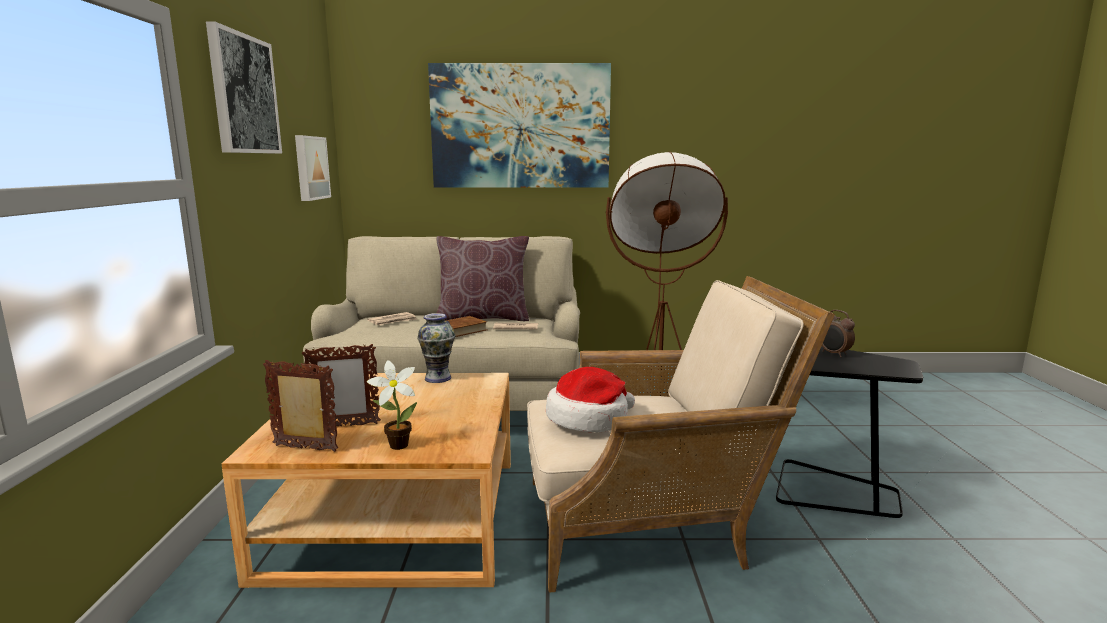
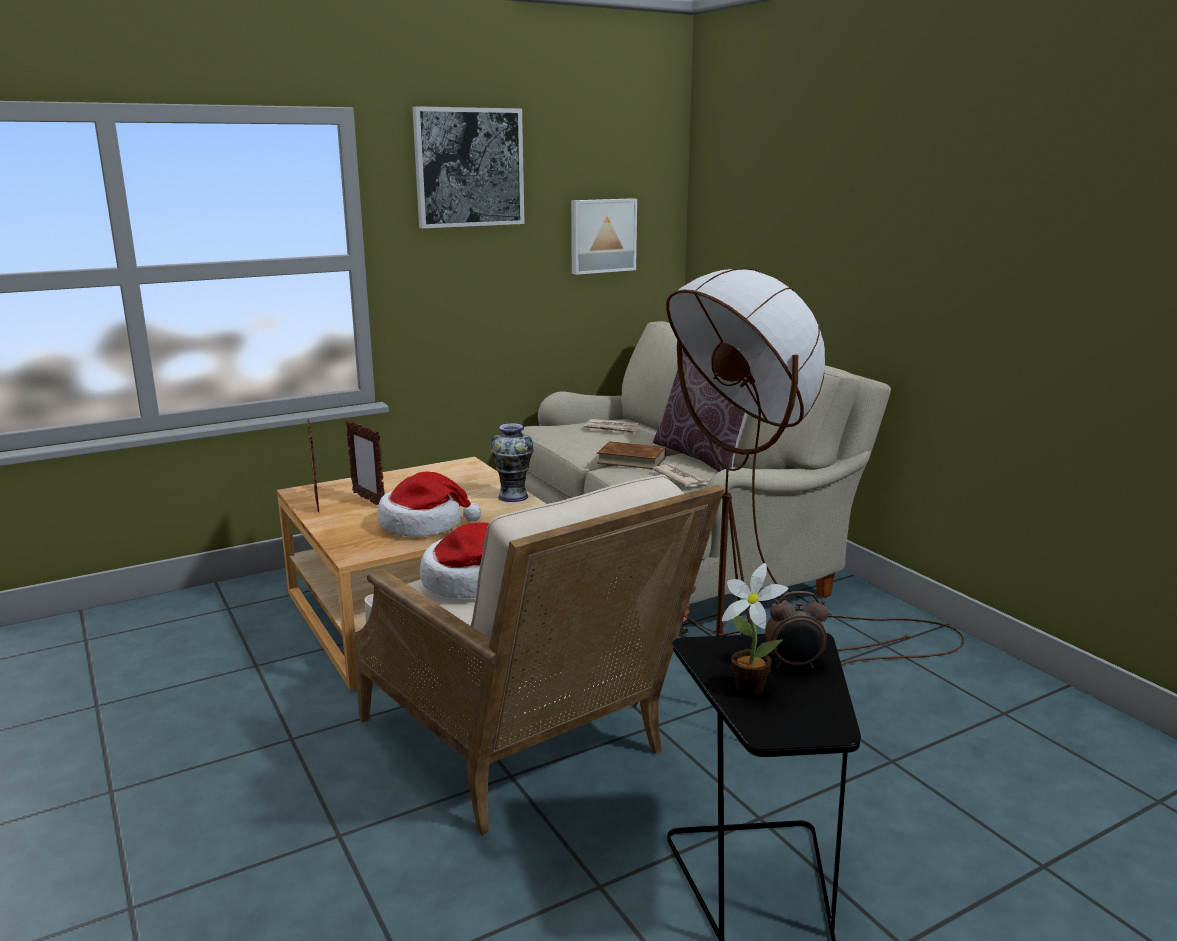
camera: 60 degrees right, 5 degrees up
potted plant [367,360,417,450] -> potted plant moved to [722,563,789,695]
picture [428,63,611,187] -> none
alarm clock [822,310,855,357] -> alarm clock turned 120 degrees counterclockwise [765,591,829,669]
none -> hat [378,471,481,537]

